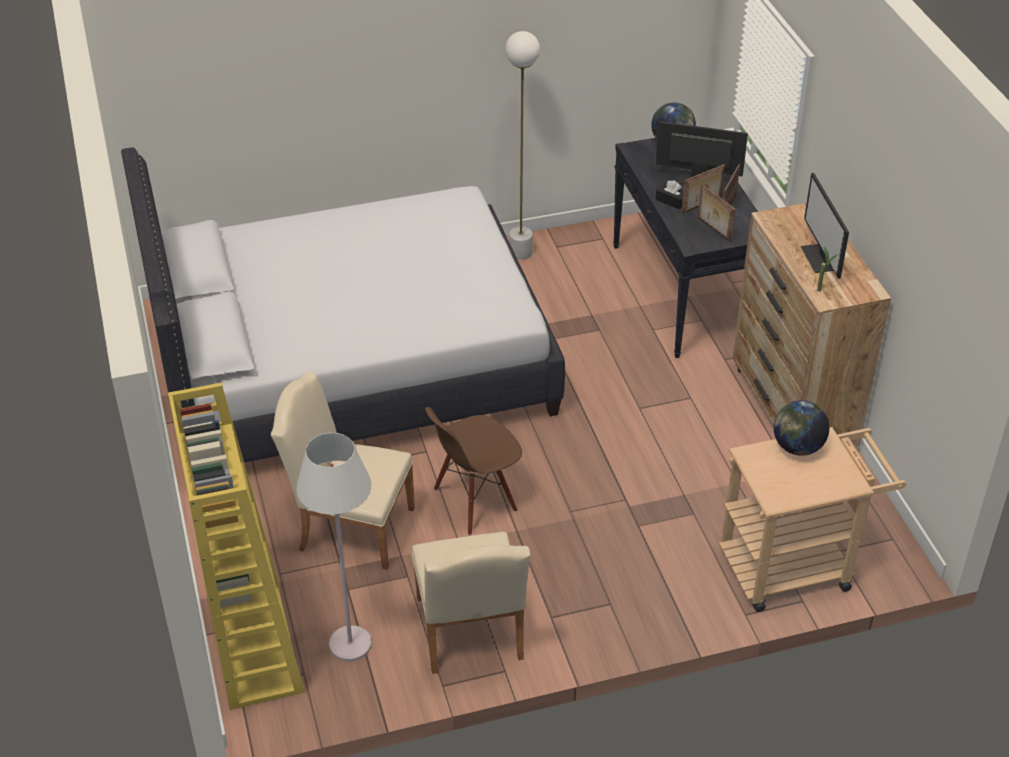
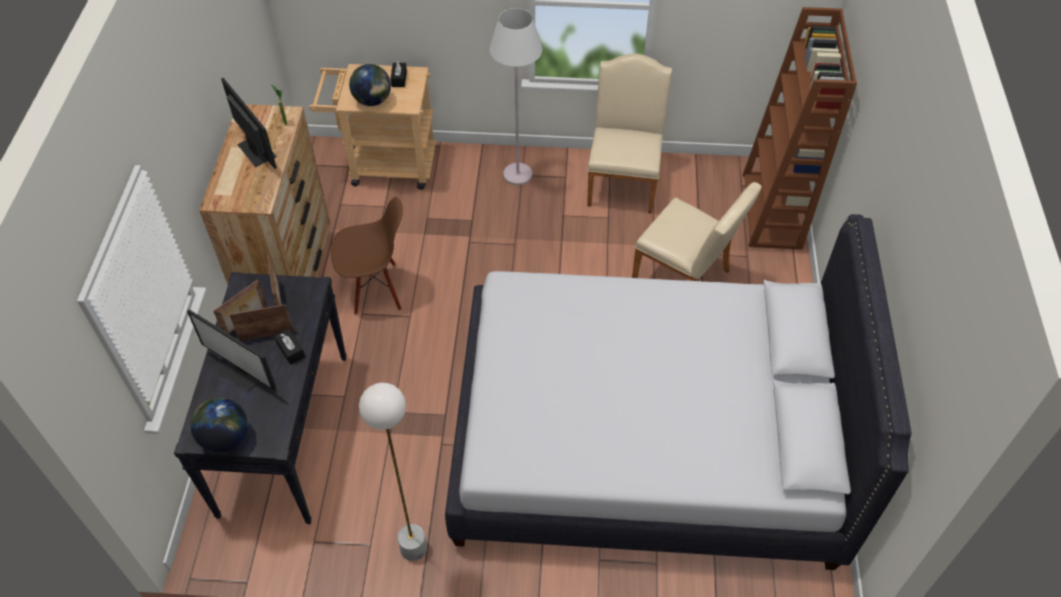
camera: 160 degrees left, 10 degrees up
yellow bookcase [168,383,305,710] -> brown bookcase [743,7,857,250]
white floor lamp [296,433,372,661] -> white floor lamp moved to [490,8,543,185]
brown chair [425,407,522,535] -> brown chair moved to [331,197,403,315]
monitor [801,173,849,279] -> monitor turned 45 degrees counterclockwise [221,78,277,169]
none -> black tissue box [390,61,407,87]

